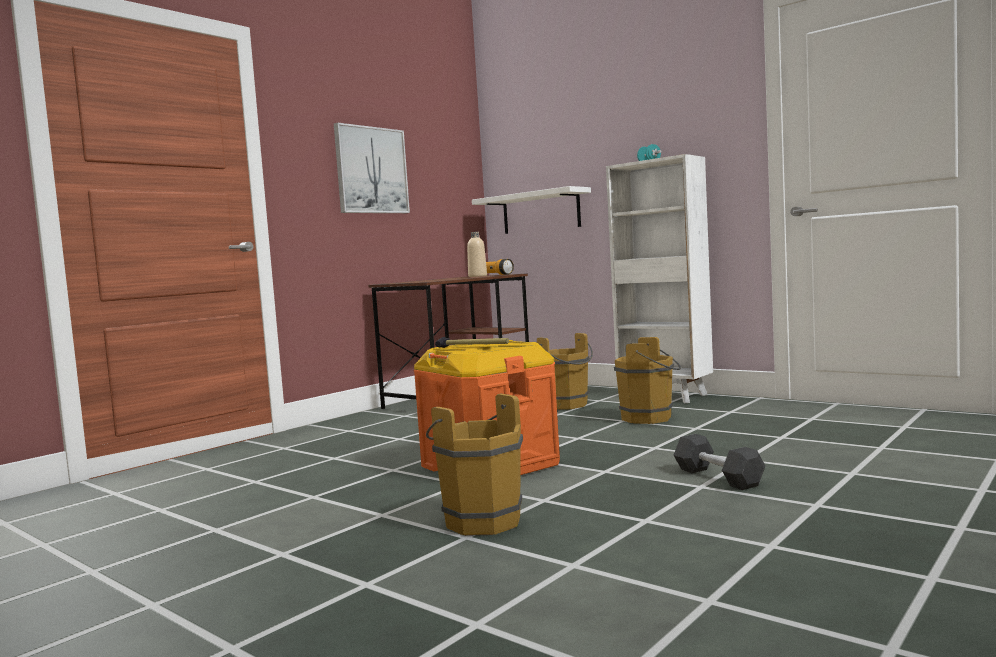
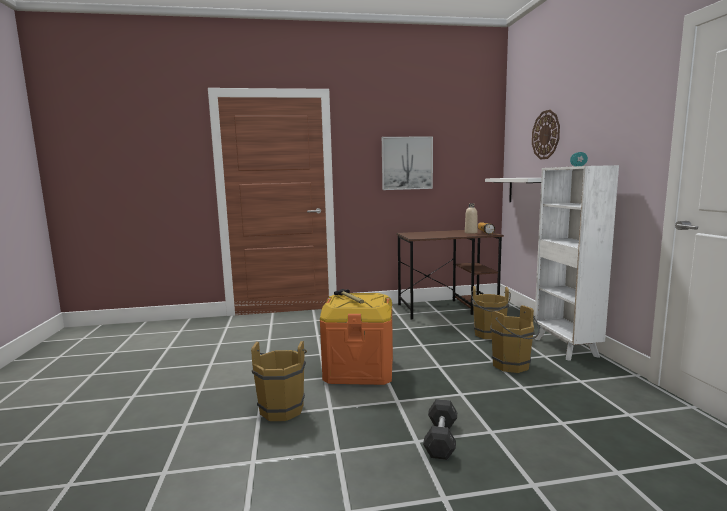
camera: 40 degrees right, 5 degrees up
none -> wall clock [532,110,560,160]

